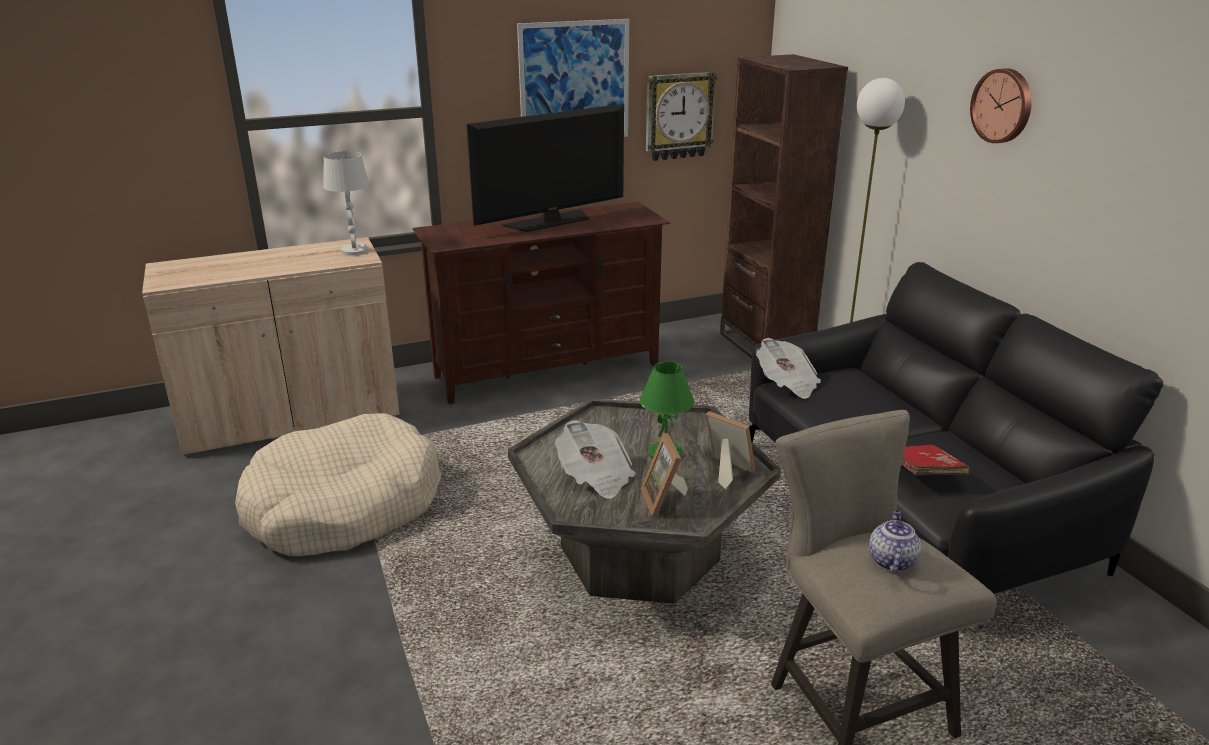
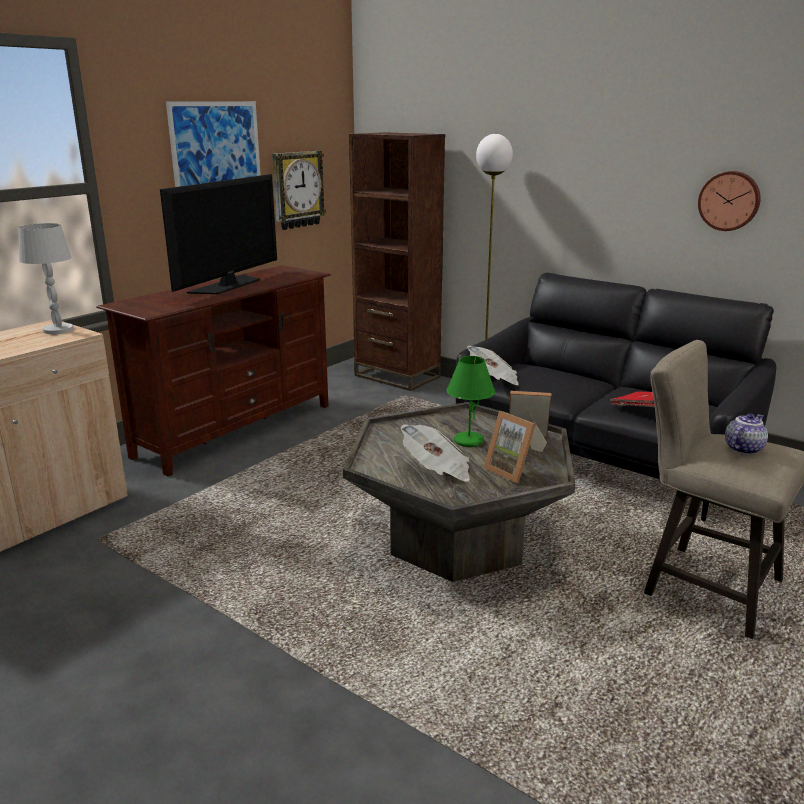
camera: 30 degrees left, 5 degrees down
beige dog bed [235,413,441,556] -> none
teapot [869,510,921,573] -> teapot turned 60 degrees clockwise [725,414,768,455]
wall clock [970,68,1032,143] -> wall clock moved to [698,171,761,231]

